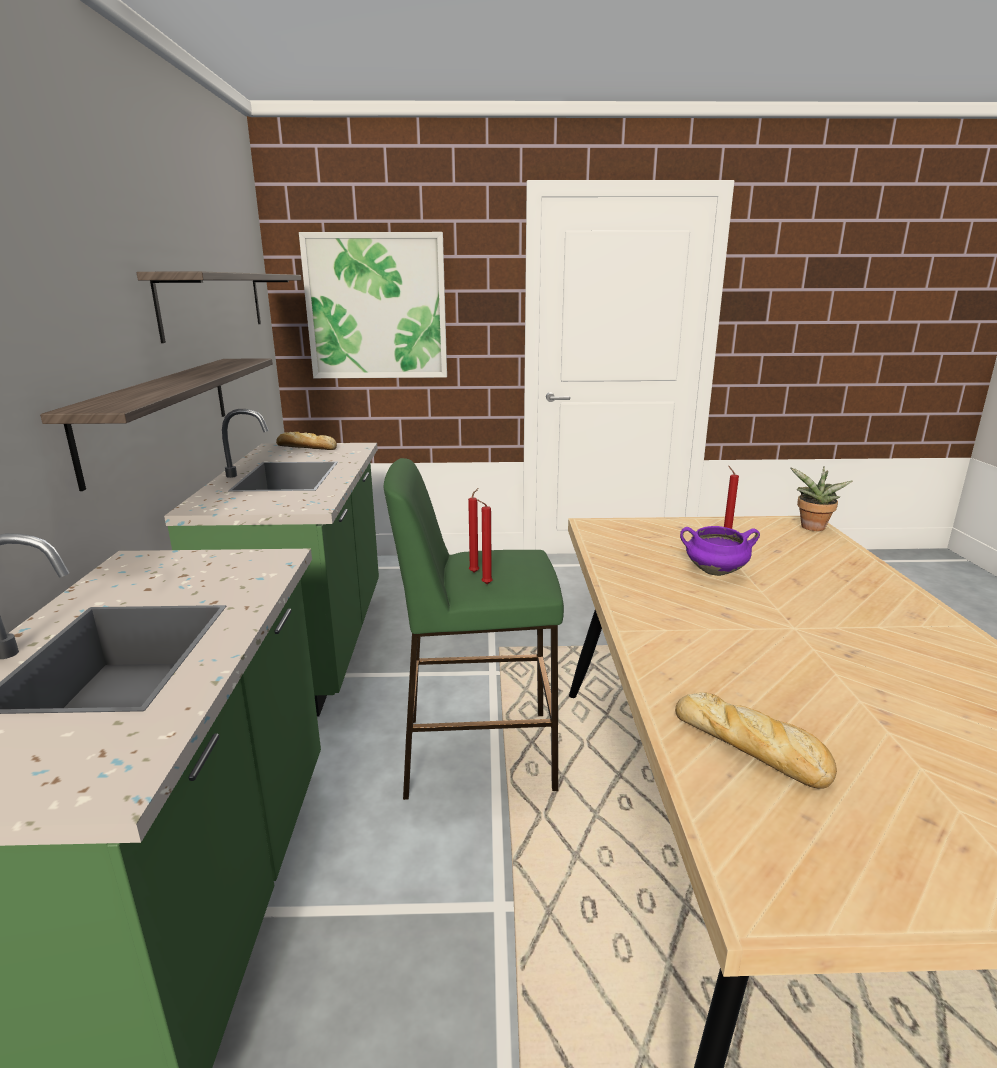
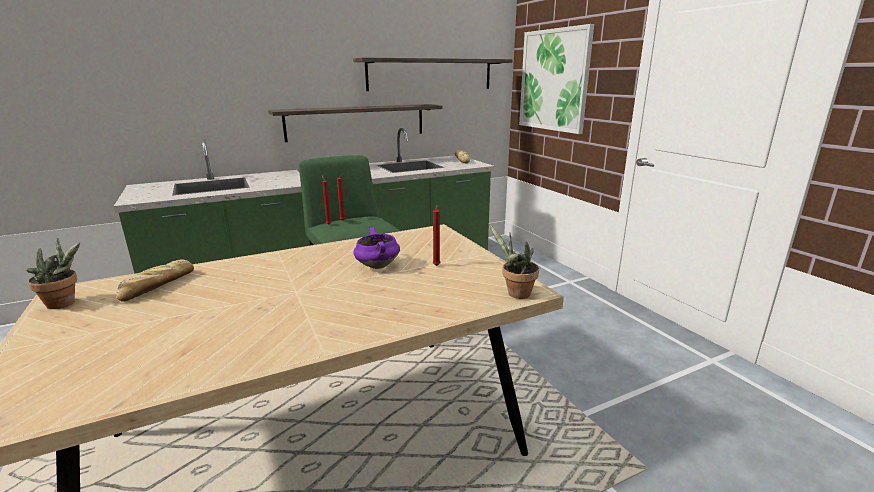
camera: 65 degrees right, 0 degrees up
none -> potted plant [26,238,80,309]

